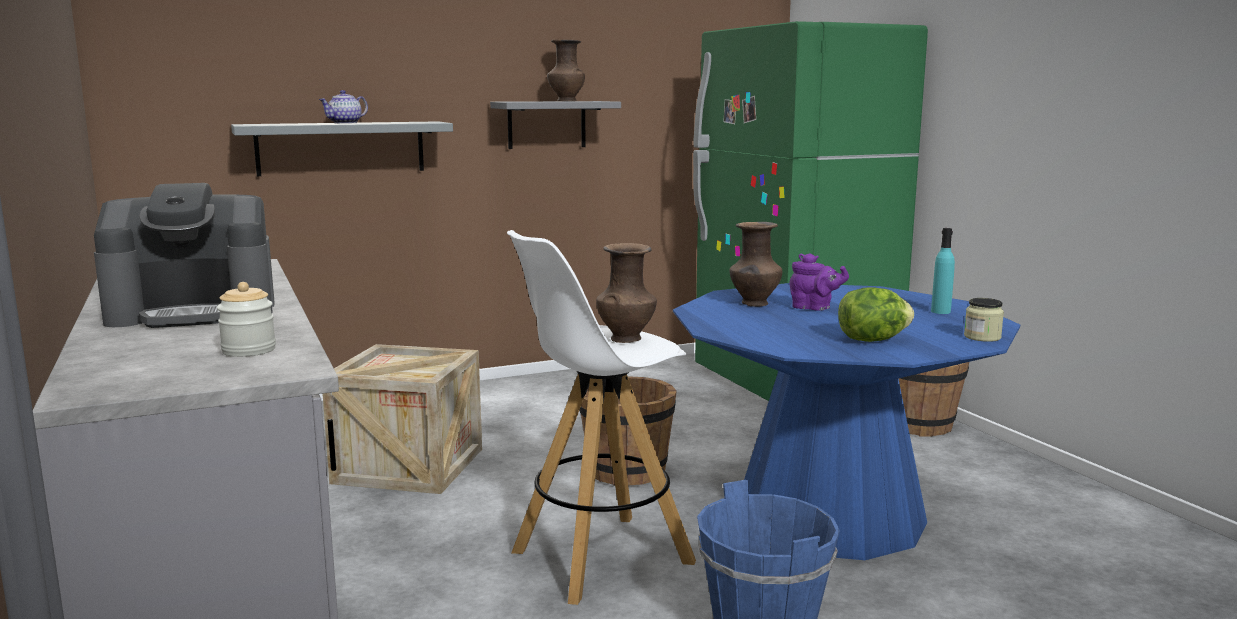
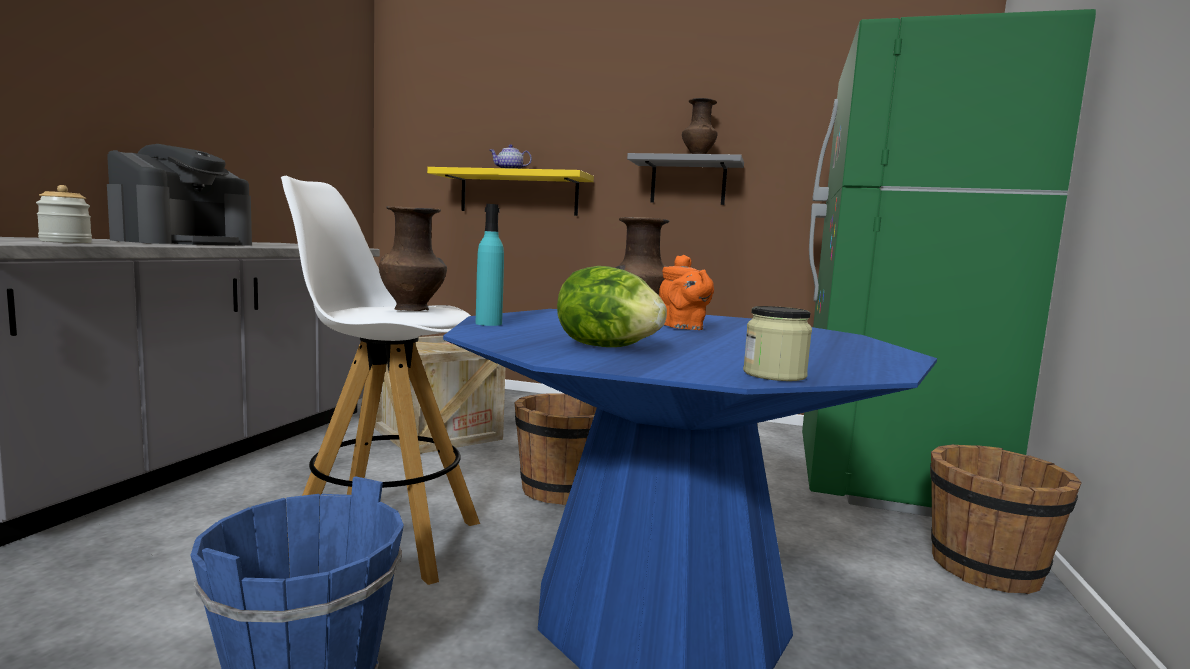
camera: 40 degrees right, 5 degrees down
coffee machine [94,183,275,328] -> coffee machine turned 90 degrees counterclockwise [107,144,252,245]
grey shelf [231,121,453,176] -> yellow shelf [427,167,594,216]
purple teapot [789,253,849,311] -> orange teapot [659,255,714,330]
turquoise bottle [931,228,955,314] -> turquoise bottle moved to [475,204,504,326]

